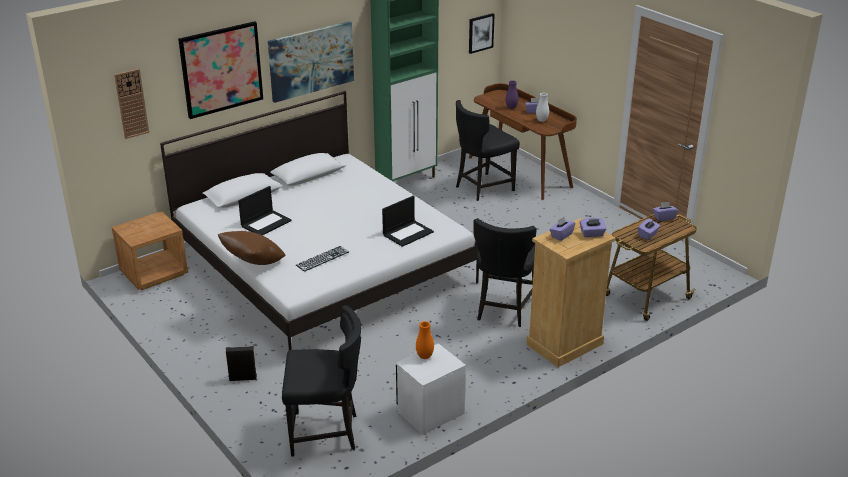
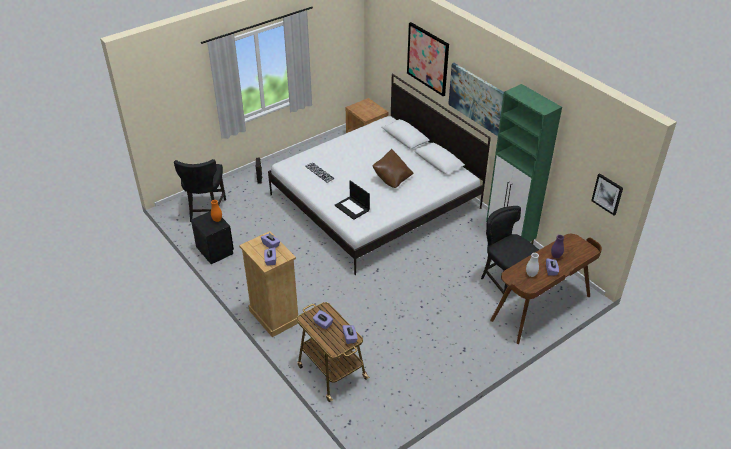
camera: 90 degrees right, 10 degrees up
wall clock [114,69,149,139] -> none
brown pillow [217,231,285,265] -> brown pillow moved to [373,149,414,188]
laptop [238,186,291,235] -> none
white nightstand [396,343,466,435] -> black nightstand [191,211,234,264]
black chair [473,218,536,327] -> none

